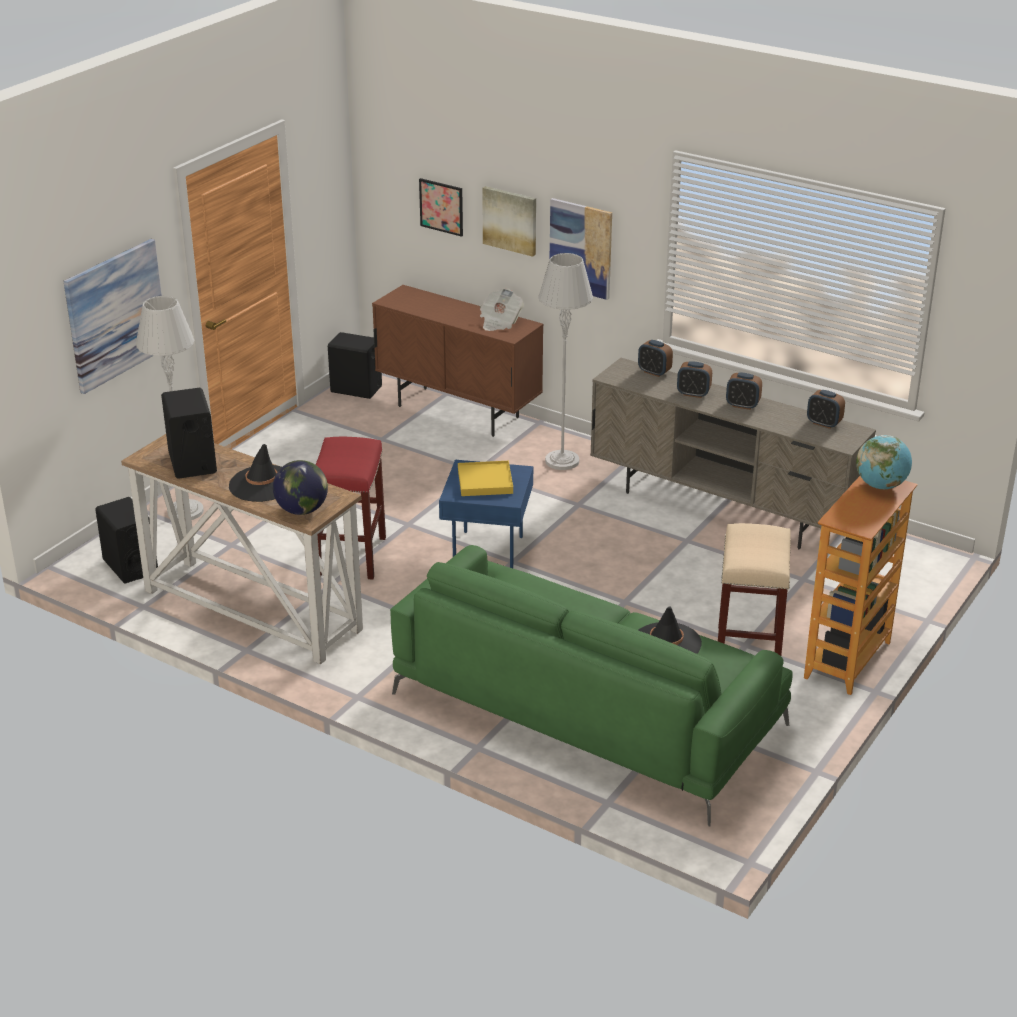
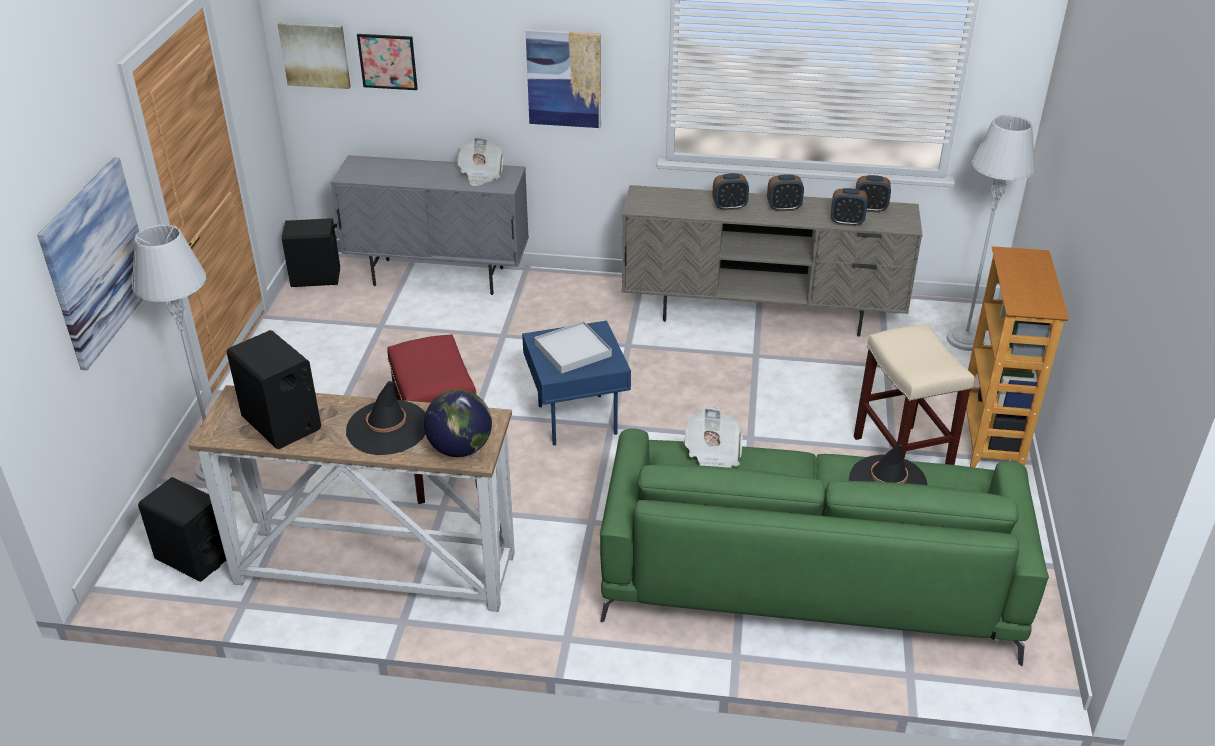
camera: 25 degrees left, 5 degrees up
brown cabinet [372,285,543,437] -> grey cabinet [331,155,529,295]
yellow tray [458,461,513,496] -> white tray [534,321,612,374]
picture [482,186,536,257] -> picture moved to [278,22,351,89]
grey floor lamp [538,253,593,470] -> grey floor lamp moved to [947,115,1035,351]
alarm clock [638,340,673,377] -> alarm clock moved to [831,188,867,226]
globe [856,435,912,489] -> none
none -> newspaper [683,407,743,468]

